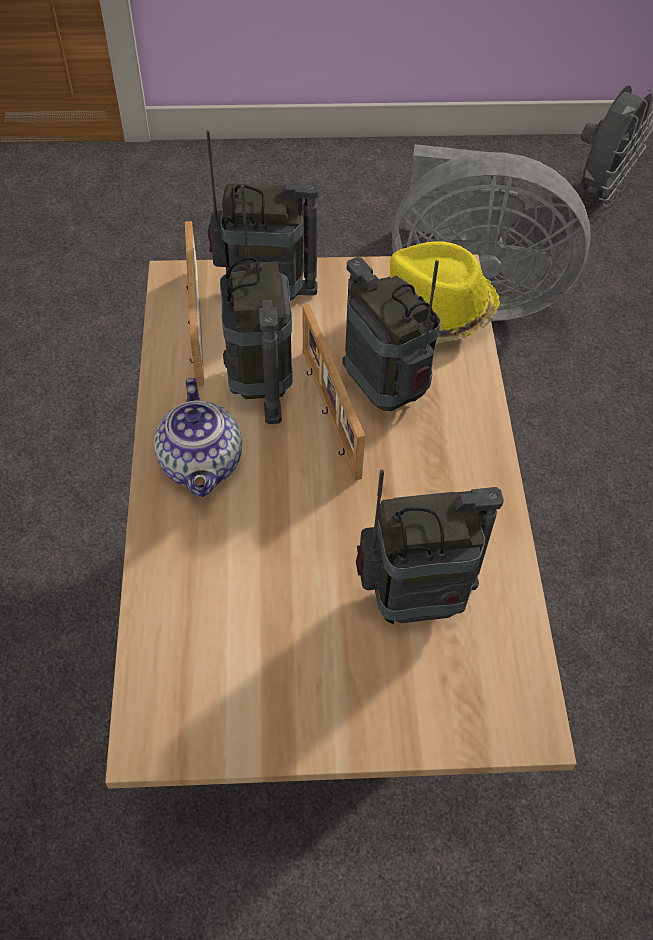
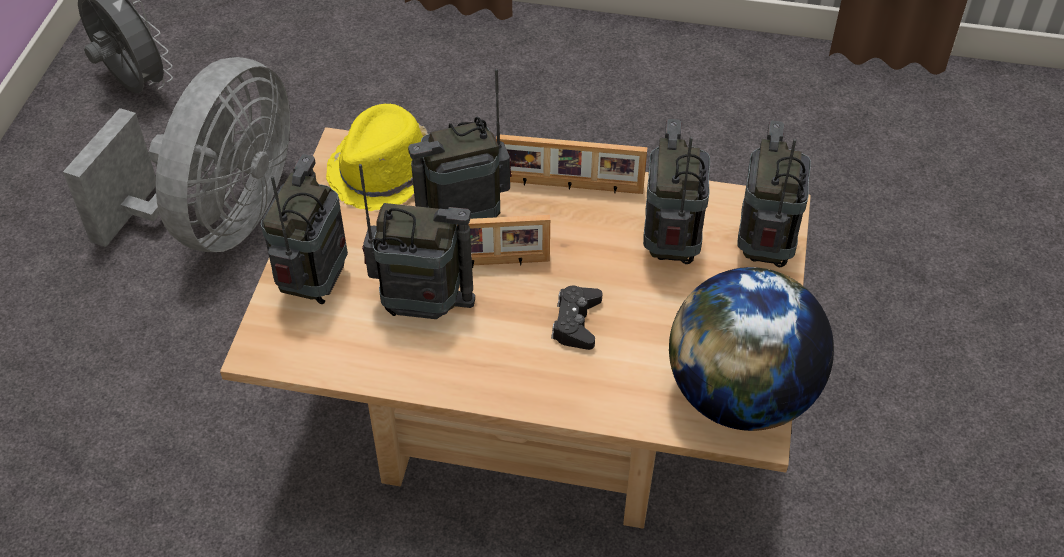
camera: 75 degrees left, 5 degrees down
teapot [154,378,242,497] -> none
picture frame [185,221,204,387] -> picture frame moved to [496,134,647,194]
none -> black game controller [551,286,602,350]
none -> globe [669,267,834,431]
none -> radio [737,121,811,267]

